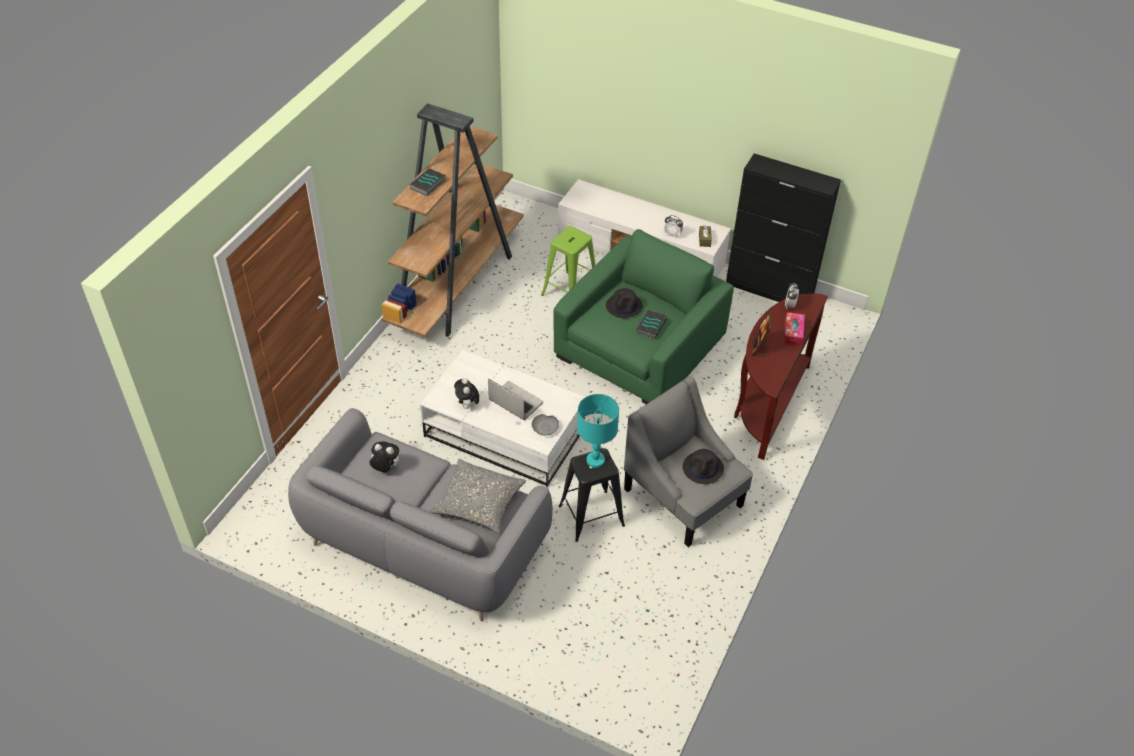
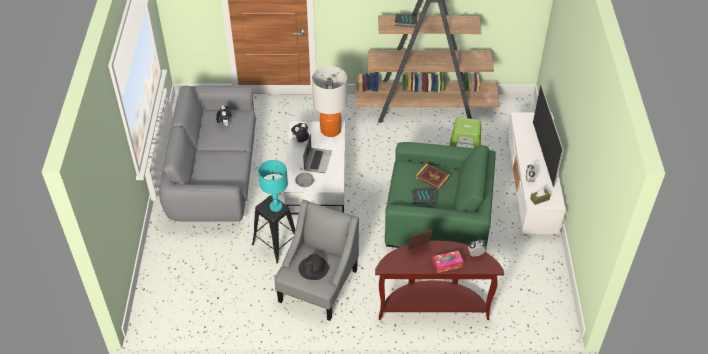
camera: 65 degrees right, 0 degrees up
grey pillow [430,459,526,534] -> none
black hat [606,288,643,318] -> book [416,163,450,190]
black cabinet [726,153,841,302] -> none
none -> table lamp [312,66,347,137]
none -> television [533,84,563,188]

